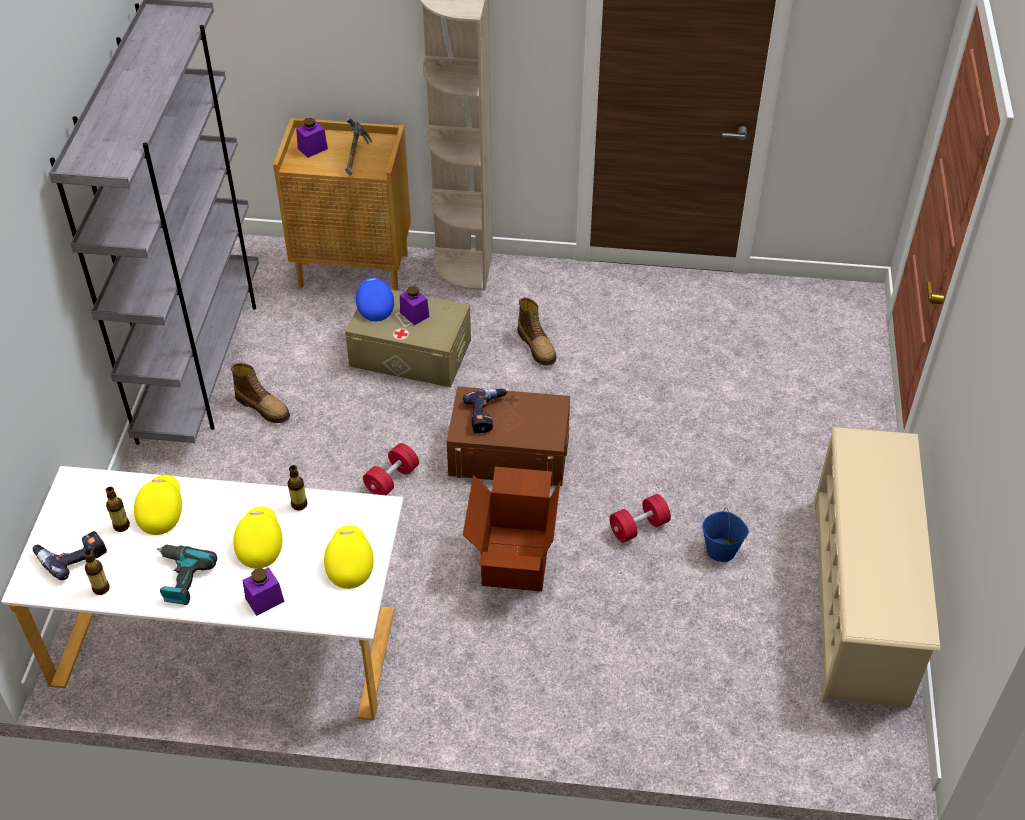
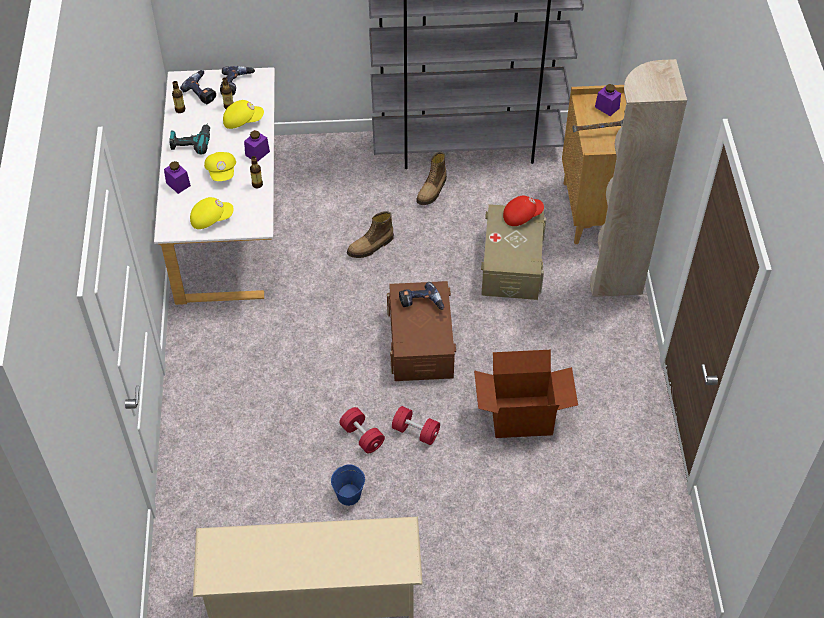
camera: 80 degrees right, 5 degrees up
yellow cap [233,506,282,569] -> yellow cap turned 90 degrees clockwise [204,152,236,181]
blue cap [356,277,394,321] -> red cap [503,196,544,226]
red dumbbell [363,443,419,495] -> red dumbbell moved to [392,406,440,445]
purple jar [400,286,429,325] -> purple jar moved to [244,130,270,162]
cardboard box [463,467,561,592] -> cardboard box moved to [474,350,578,438]
boot [517,297,556,366] -> boot moved to [347,211,394,258]
none -> power drill [220,66,255,95]

